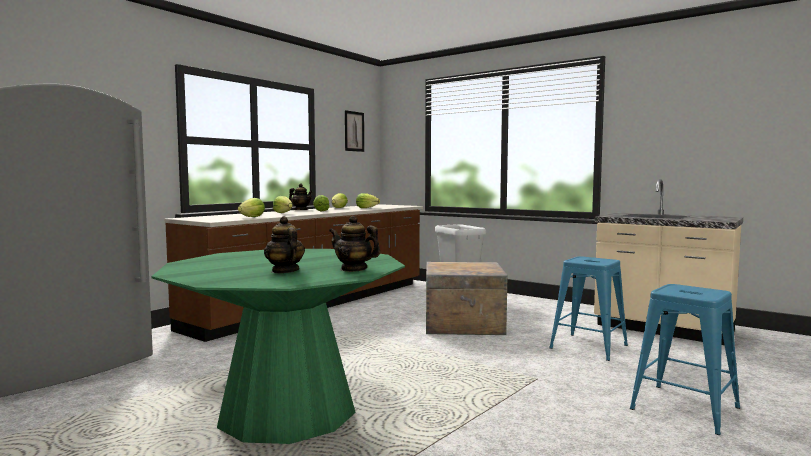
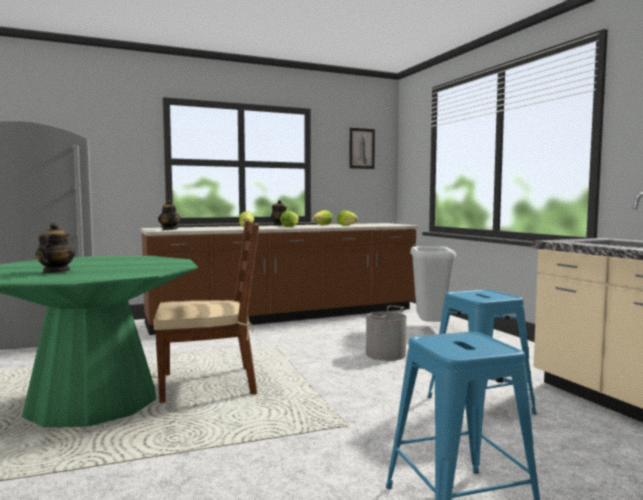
camera: 30 degrees right, 0 degrees up
lettuce [238,198,265,217] -> none
teapot [329,215,381,272] -> teapot moved to [158,200,180,230]
crate [426,262,508,335] -> grey bucket [366,305,406,361]
none -> brown chair [154,221,259,403]

